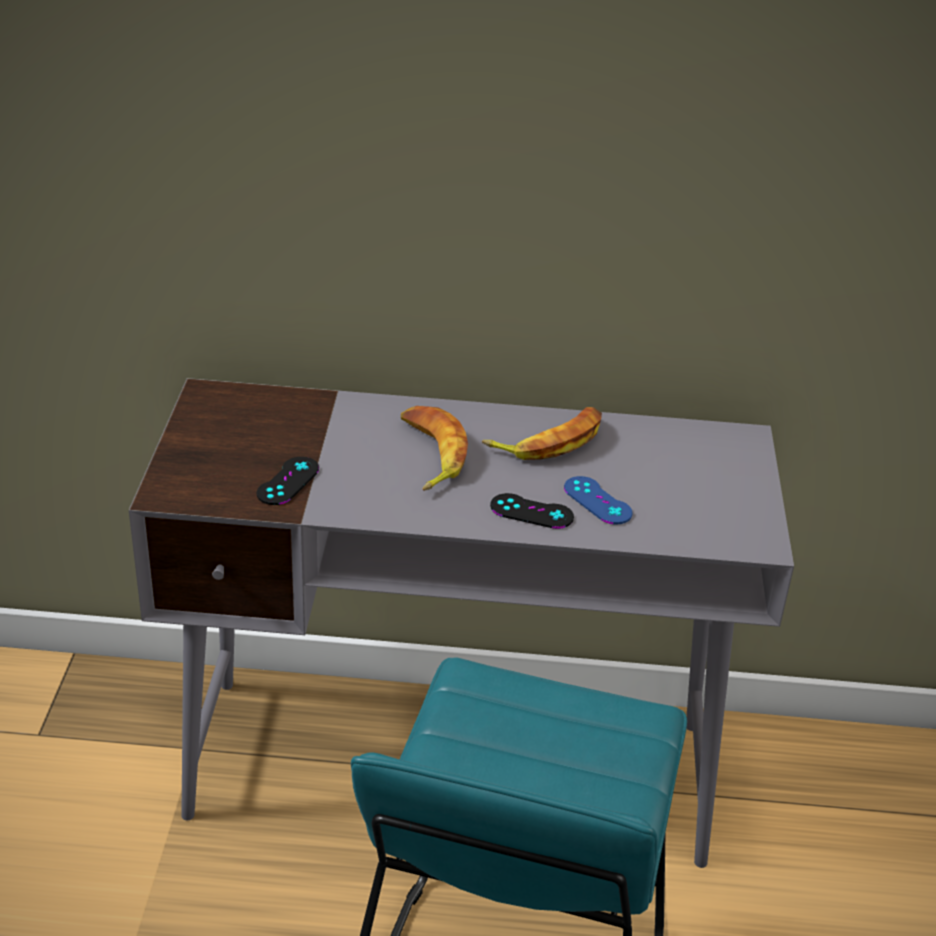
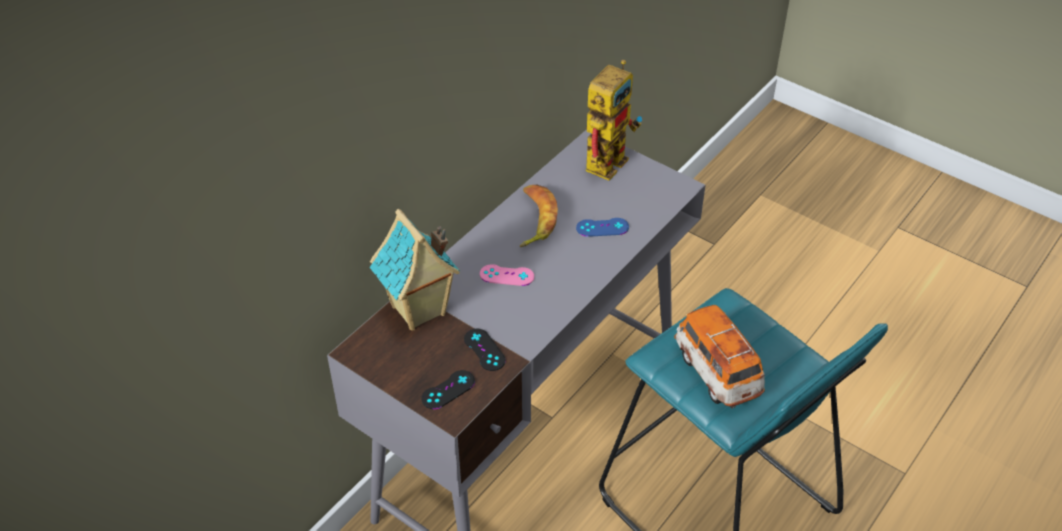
camera: 55 degrees left, 10 degrees up
banana [401,406,468,491] -> pink game controller [480,264,534,286]
black game controller [490,493,574,529] -> black game controller moved to [421,370,475,409]
none -> toy house [370,209,460,331]
none -> toy robot [586,60,642,181]
none -> toy car [674,305,765,409]

